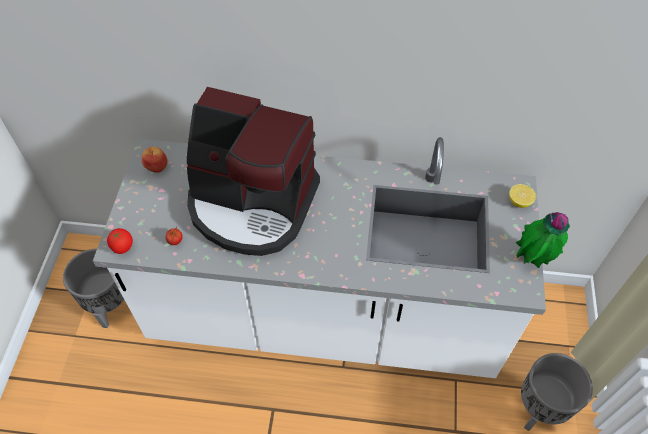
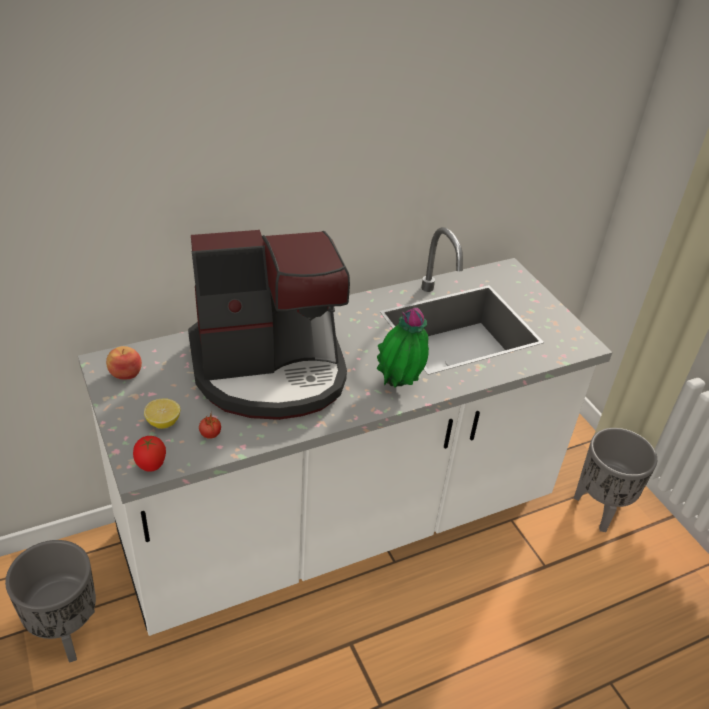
camera: 35 degrees left, 15 degrees down
lemon [509,184,536,208] -> lemon moved to [144,398,180,429]
potted plant [516,212,570,268] -> potted plant moved to [376,307,429,388]

